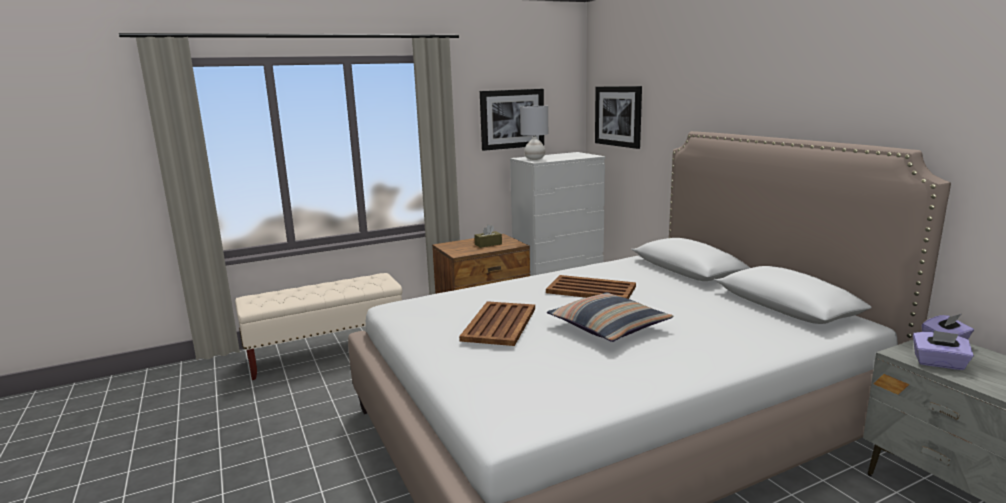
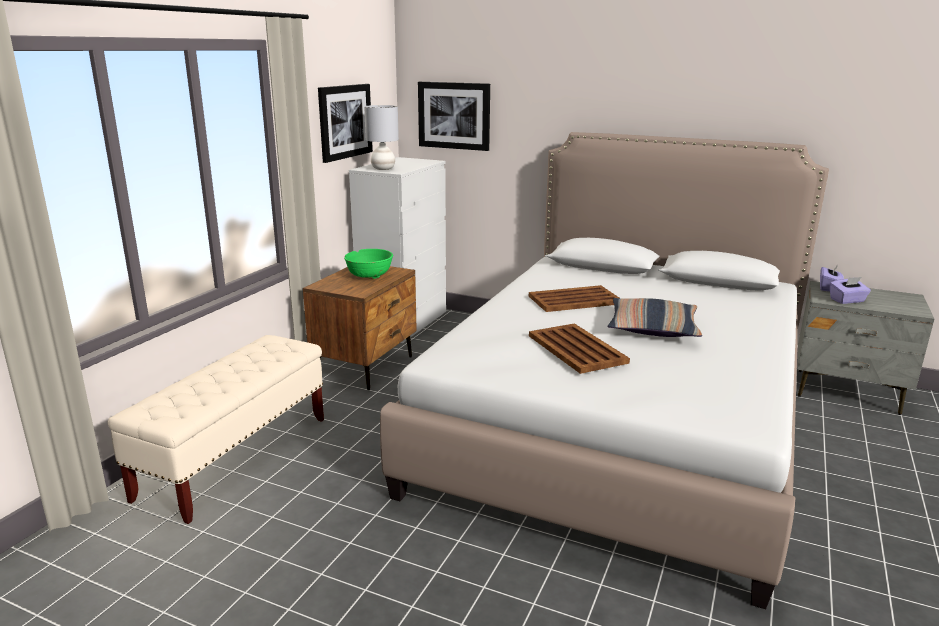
camera: 40 degrees left, 5 degrees up
brown tissue box [474,224,502,248] -> green bowl [344,249,393,279]

